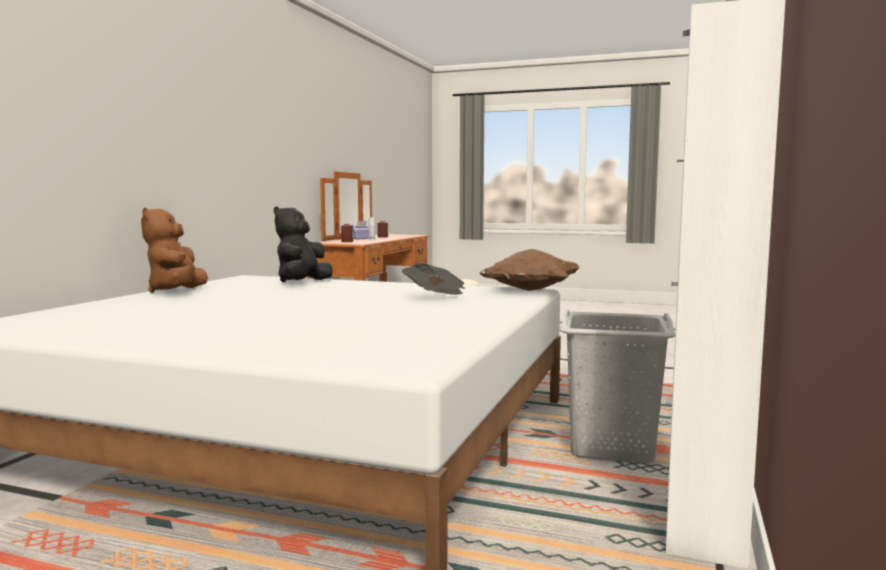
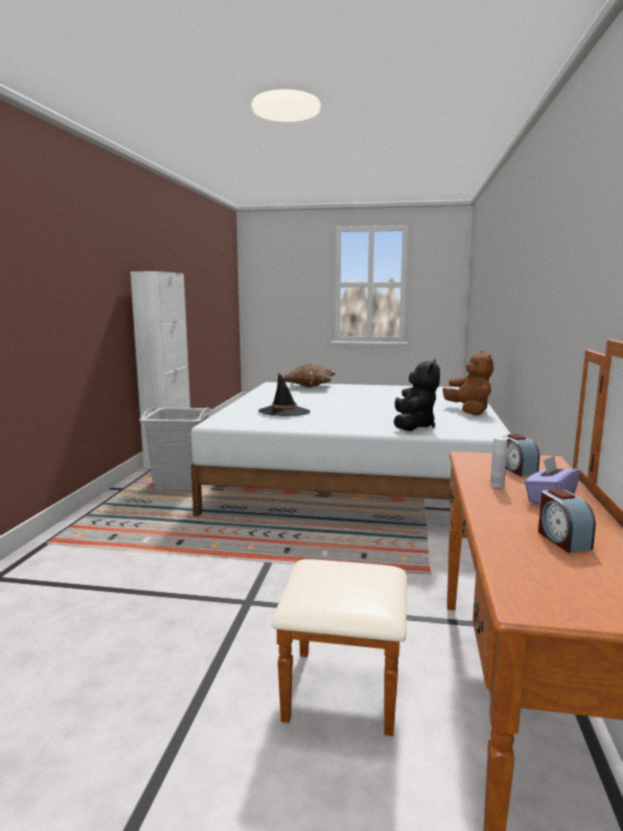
camera: 170 degrees right, 5 degrees up
newspaper [402,264,465,295] -> black hat [258,372,310,416]
brown pillow [480,249,580,291] -> brown pillow moved to [283,364,336,388]

